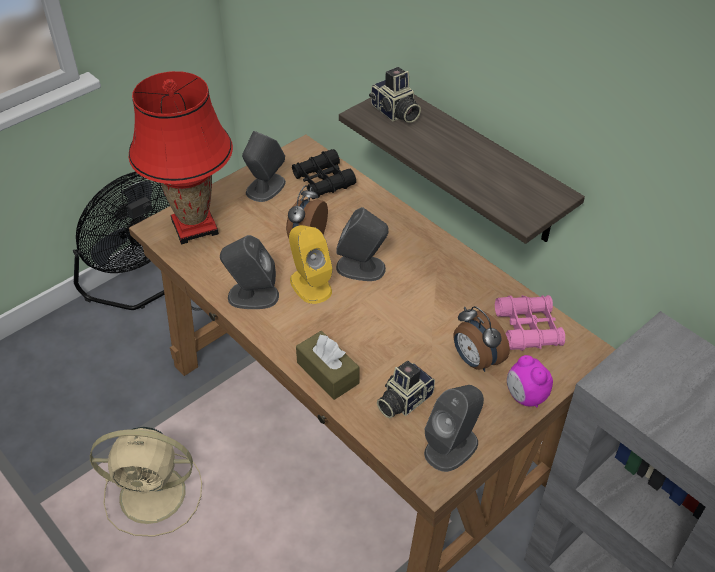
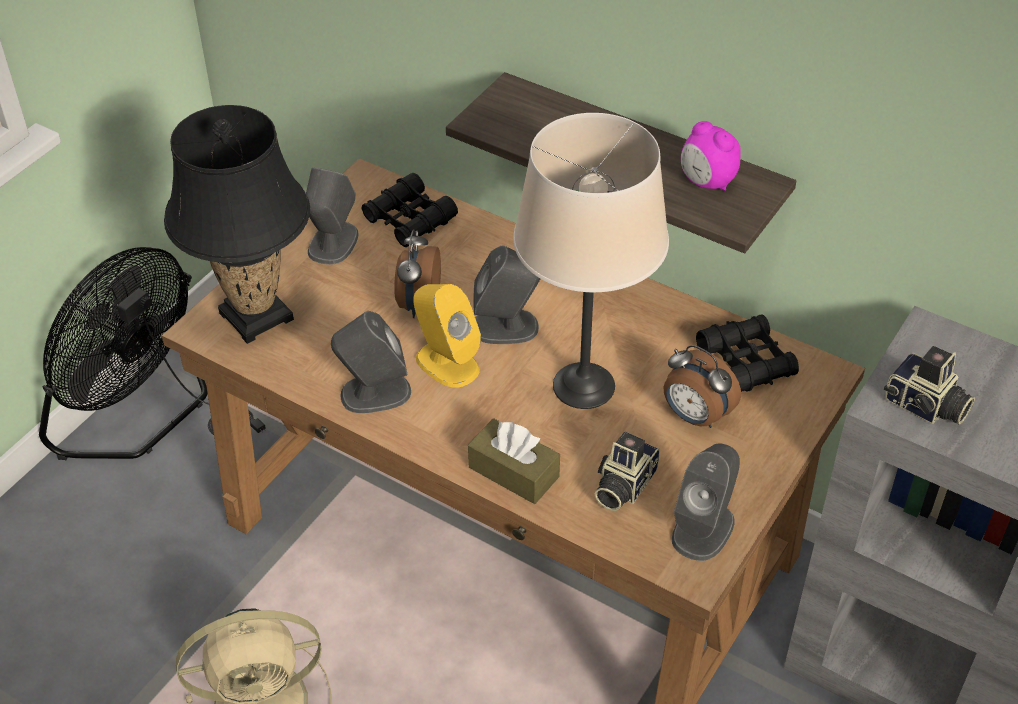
camera: 15 degrees left, 0 degrees up
red table lamp [129,71,233,244] -> black table lamp [164,105,310,344]
camera [369,67,421,123] -> camera moved to [884,346,975,425]
pink binoculars [495,295,565,351] -> black binoculars [696,314,799,392]
alarm clock [507,355,553,408] -> alarm clock moved to [681,121,741,191]
none -> beige table lamp [513,113,669,409]

